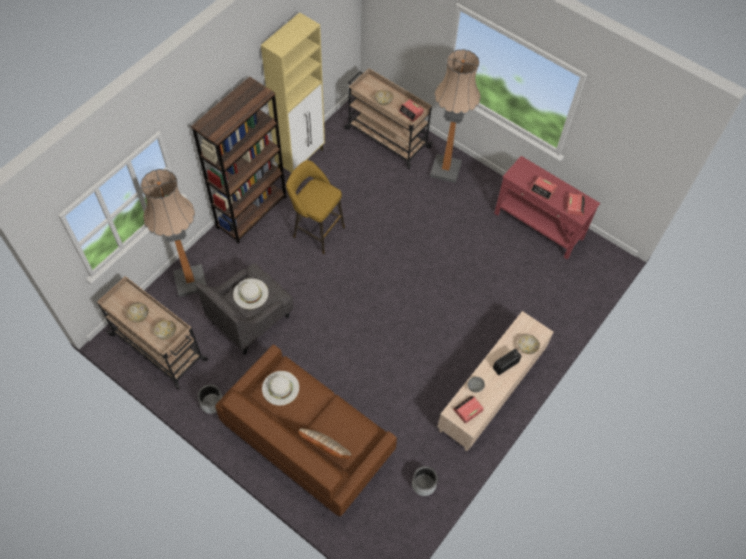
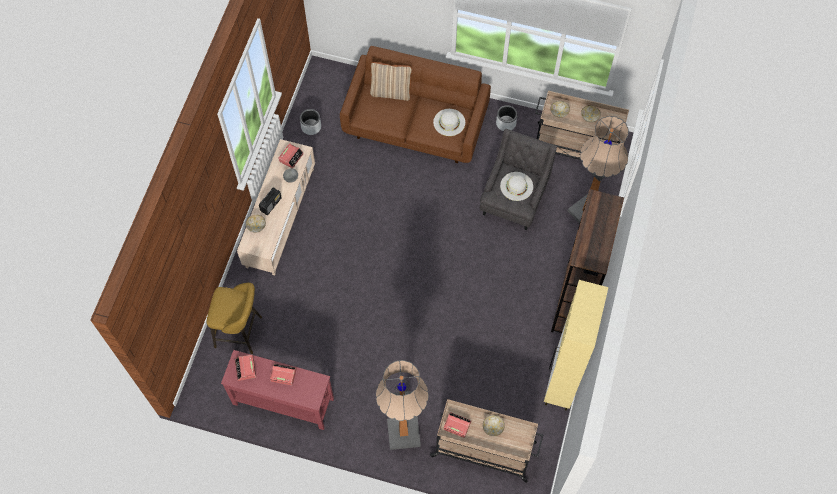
camera: 160 degrees right, 5 degrees up
yellow stool [286,160,345,254] -> yellow stool moved to [207,283,262,354]

